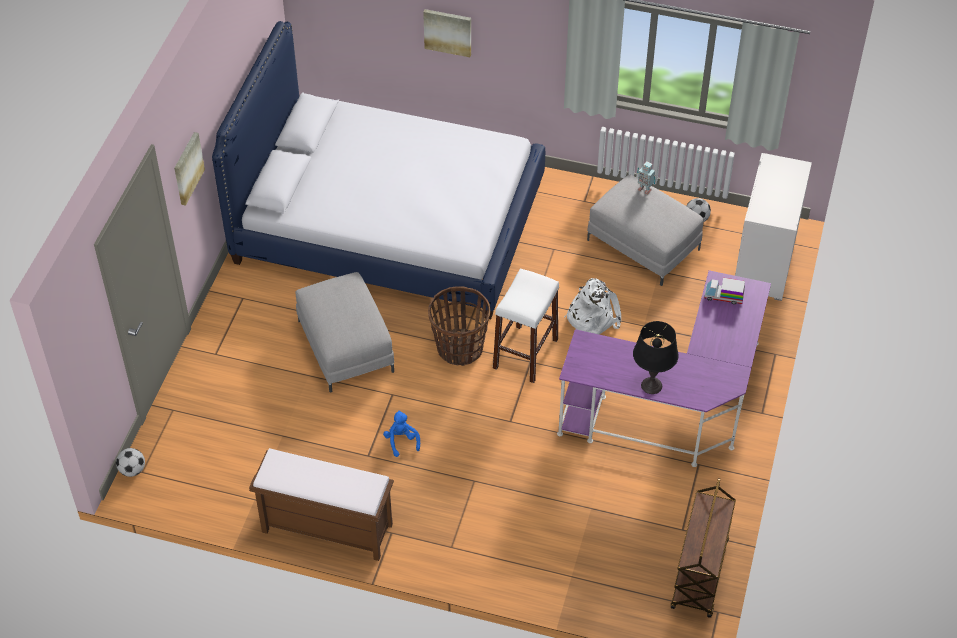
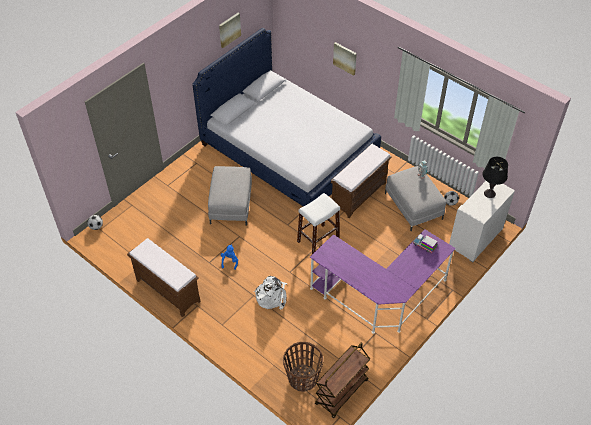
camera: 25 degrees right, 0 degrees up
picture [174,132,205,206] -> picture moved to [219,13,241,48]
basket [428,286,490,366] -> basket moved to [283,342,323,392]
white backpack [564,278,621,334] -> white backpack moved to [254,276,287,310]
black table lamp [633,321,679,394] -> black table lamp moved to [483,157,508,198]
none -> brown bench [331,144,392,218]

